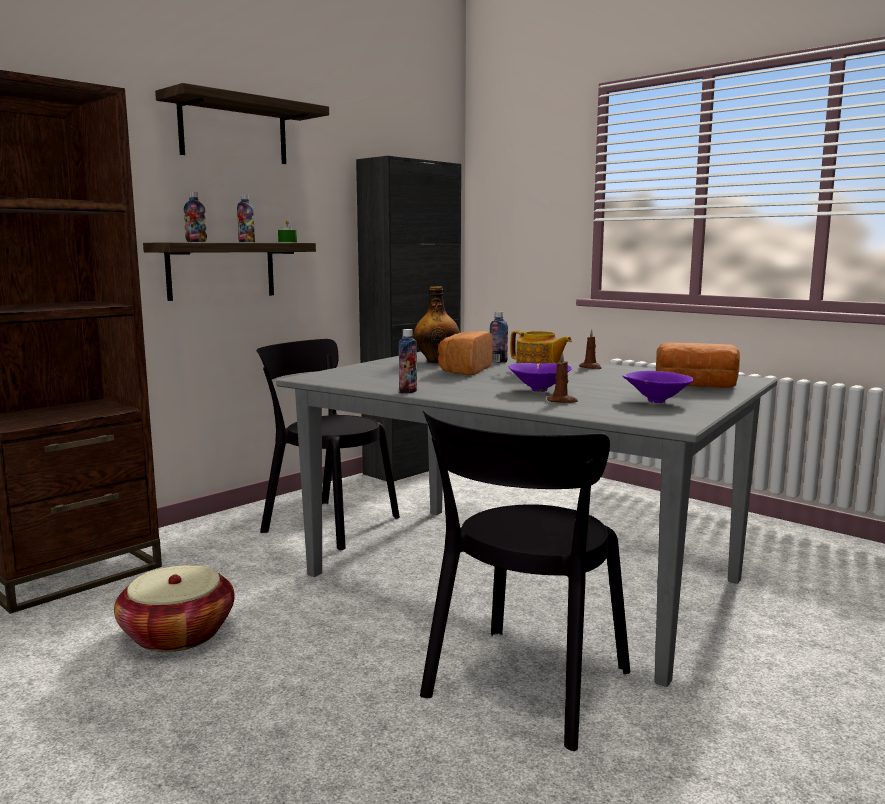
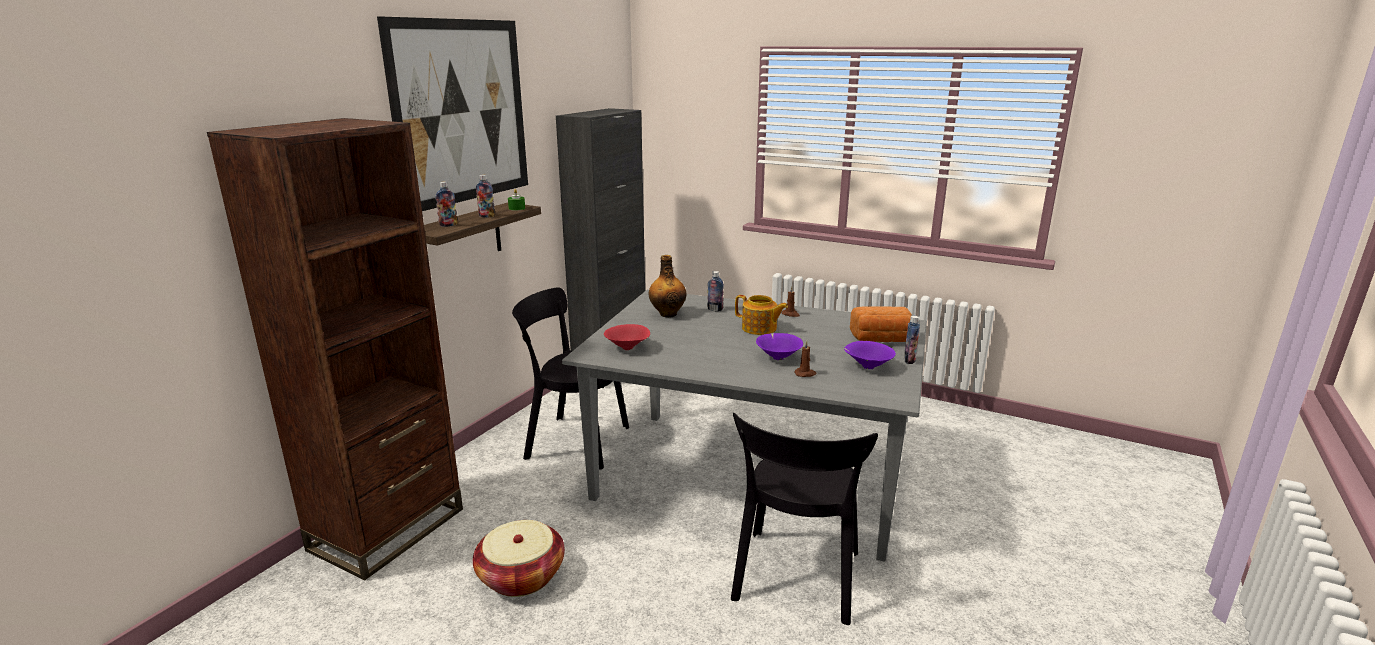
camera: 15 degrees left, 10 degrees up
shelf [155,83,329,164] -> picture [377,16,528,211]
bottle [399,329,417,394] -> bottle moved to [904,316,920,364]
bread [438,331,493,375] -> none
none -> red bowl [604,324,650,350]

